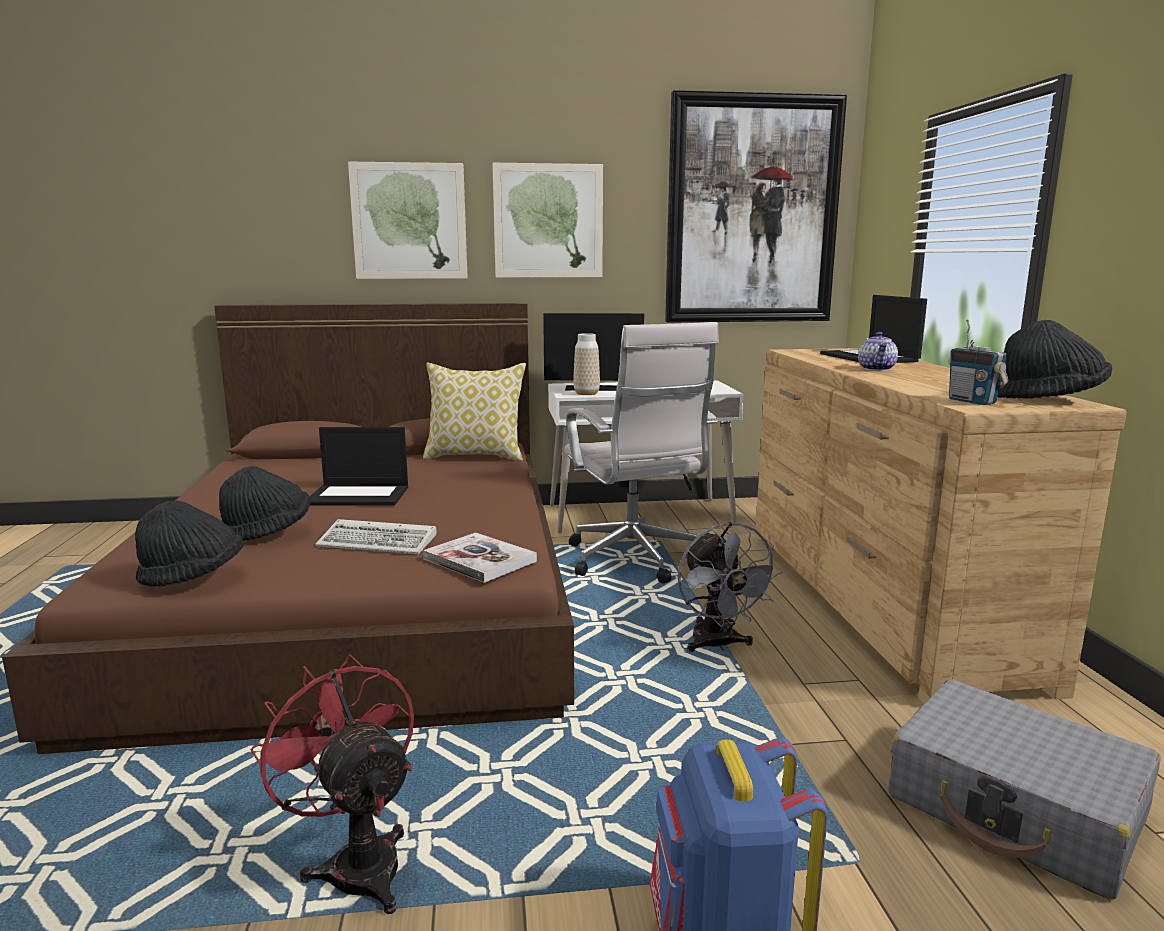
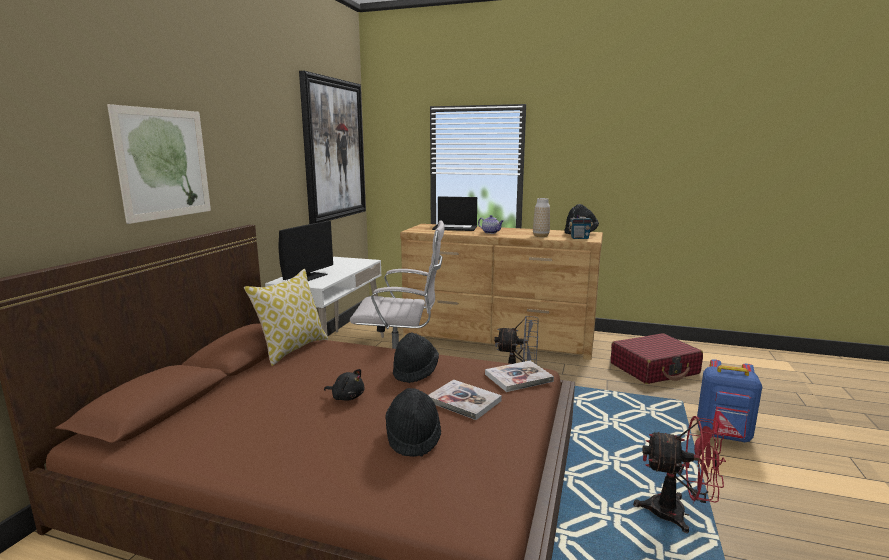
camera: 65 degrees left, 0 degrees up
black hat [135,500,244,587] -> black hat moved to [393,332,439,383]
red fan [251,655,414,914] -> red fan turned 150 degrees counterclockwise [633,416,726,533]
laptop [310,427,408,505] -> black plush toy [324,369,364,401]
keyboard [315,519,436,554] -> book [428,380,502,420]
picture [492,163,603,277] -> none
vase [573,333,600,395] -> vase moved to [533,198,550,237]
grey suitcase [888,679,1161,900] -> red suitcase [611,333,703,384]

